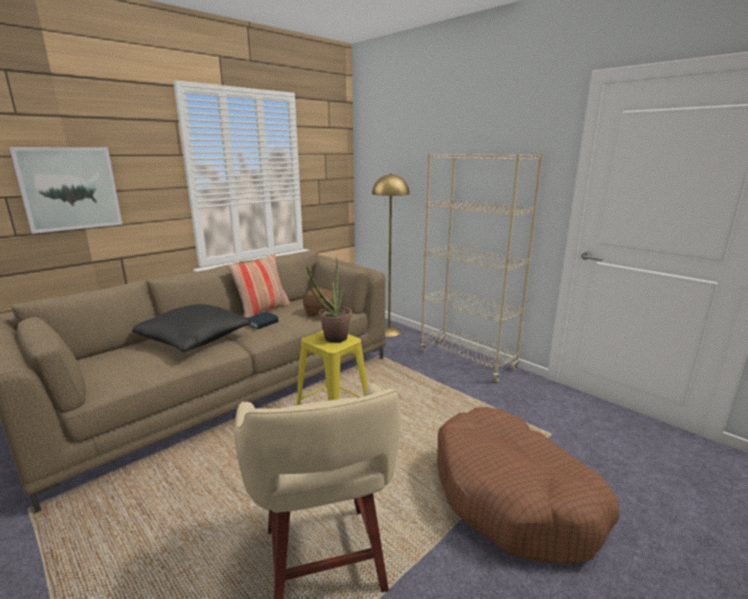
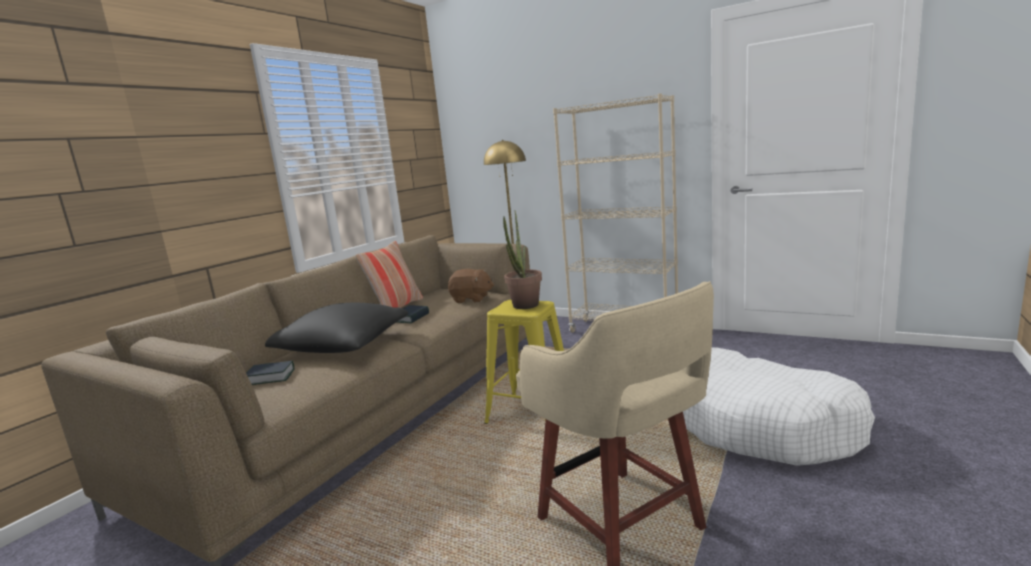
camera: 15 degrees left, 5 degrees down
picture [9,147,122,234] -> none
brown dog bed [437,407,619,564] -> white dog bed [683,347,875,466]
none -> book [246,361,295,385]

